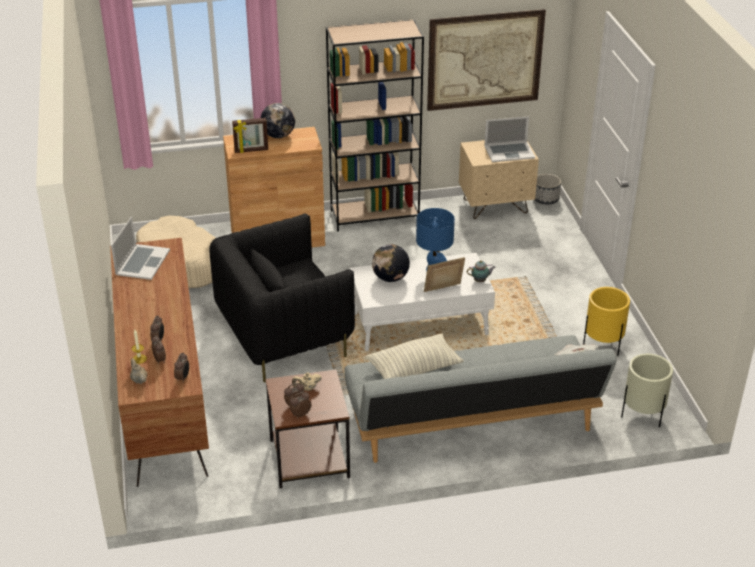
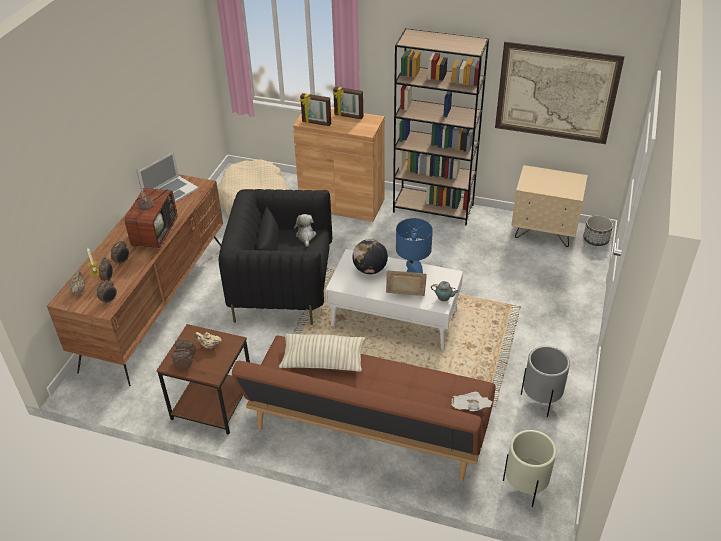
camera: 30 degrees right, 5 degrees up
globe [261,103,295,138] -> picture frame [333,87,363,119]
grey sofa [344,335,617,463] -> brown sofa [232,335,495,481]
laptop [485,116,535,162] -> none
yellow planter [583,287,630,356] -> grey planter [521,346,570,417]
none -> television [124,172,177,248]
none -> plush toy [294,214,316,247]

